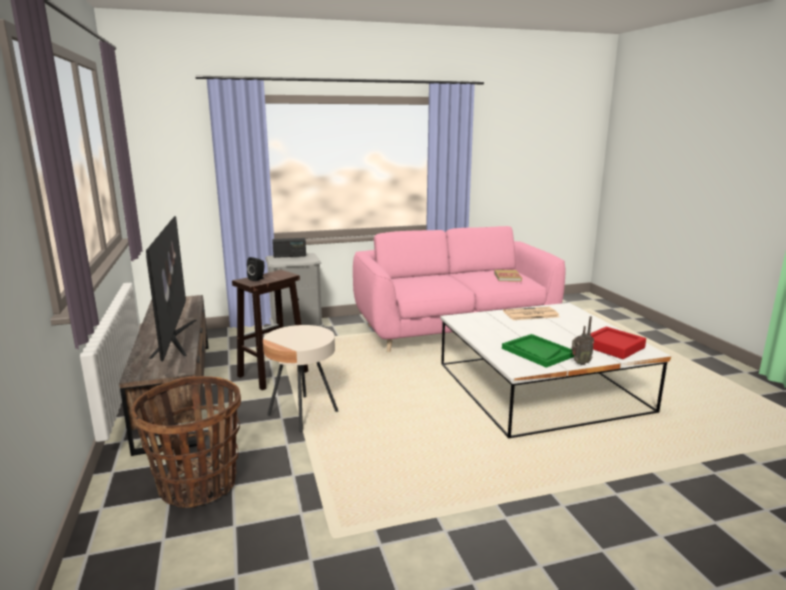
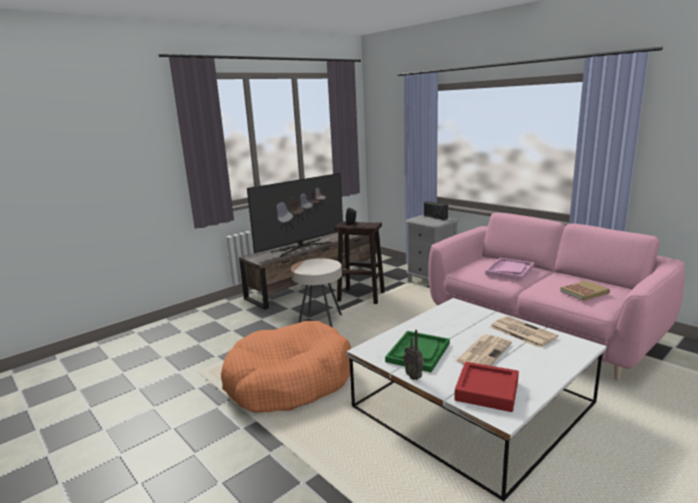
camera: 65 degrees right, 0 degrees up
basket [131,376,241,508] -> none
none -> orange dog bed [221,321,351,413]
none -> newspaper [456,334,512,366]
none -> pink tray [485,258,534,281]

